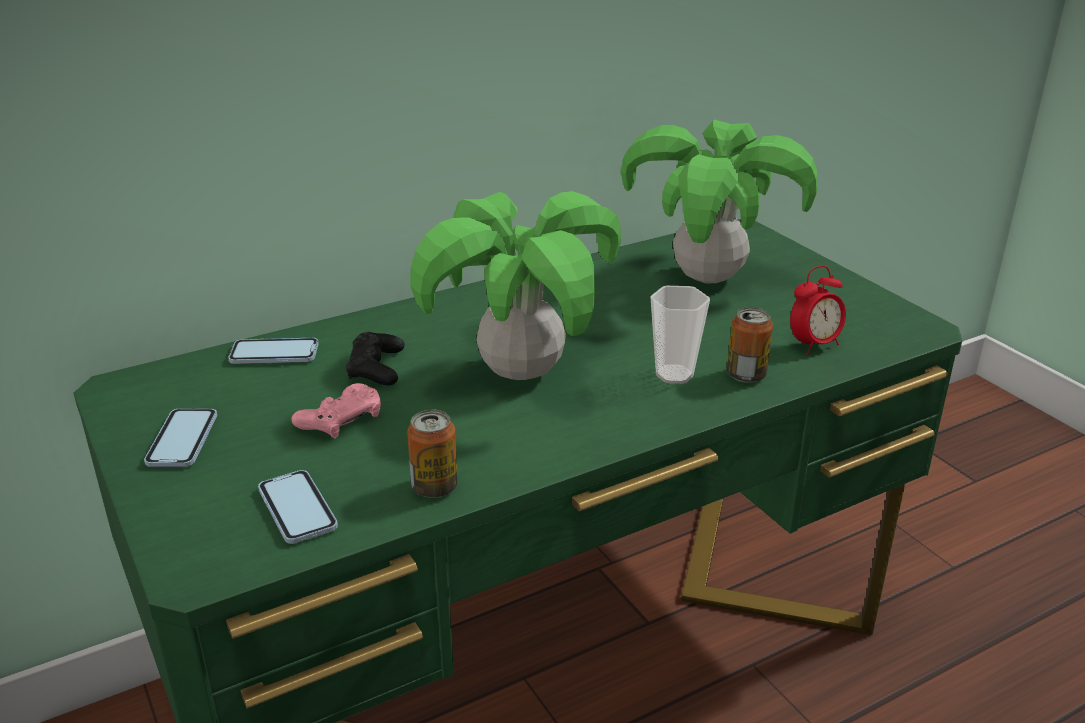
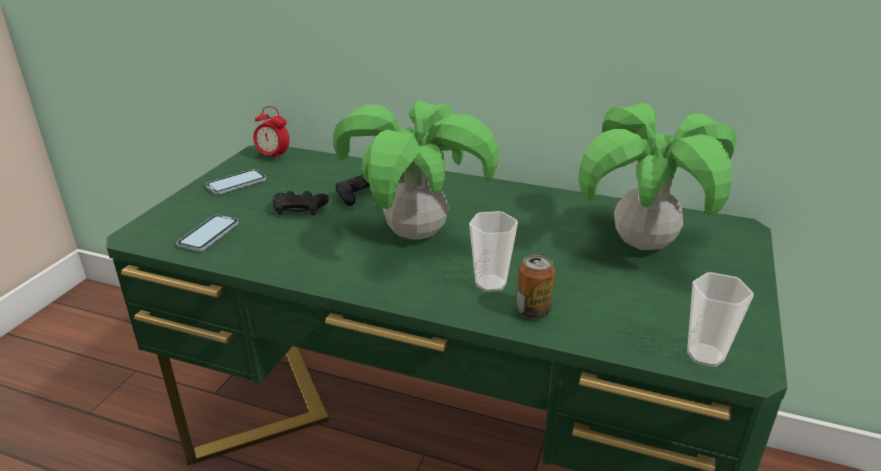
camera: 50 degrees right, 0 degrees up
phone [228,338,319,364] -> none
pink game controller [291,383,381,439] -> black game controller [273,190,329,216]
can [407,409,458,498] -> none
alarm clock [790,266,846,354] -> alarm clock moved to [253,106,289,161]
none -> cup [687,272,754,367]

